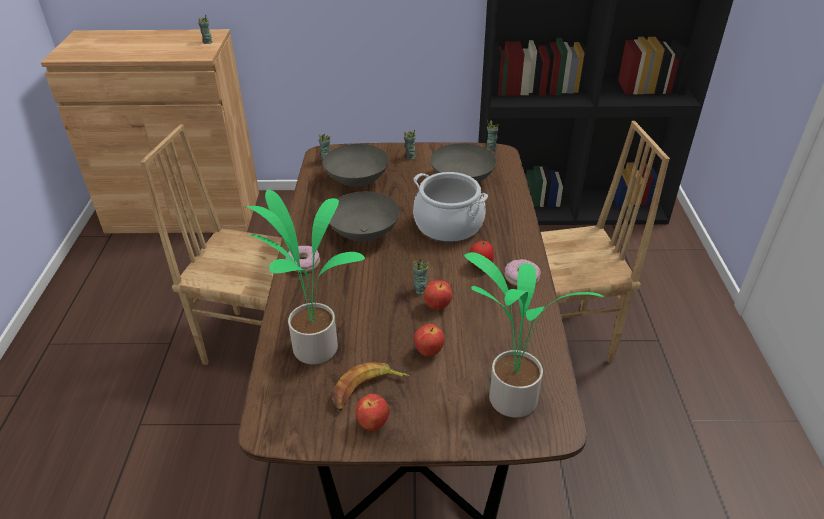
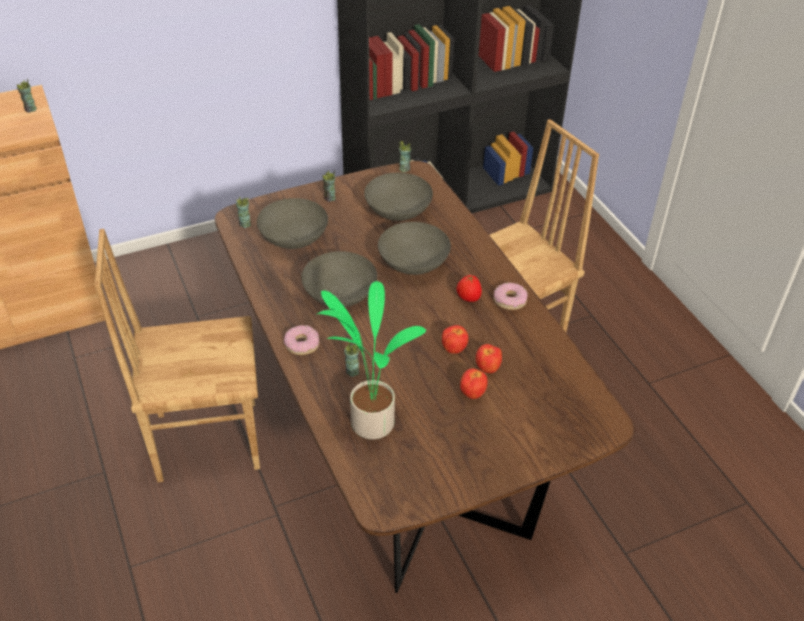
camera: 25 degrees left, 5 degrees up
banana [332,362,409,411] -> none
apple [356,394,390,431] -> apple moved to [476,344,502,373]
cooking pot [413,172,488,242] -> grey bowl [378,222,451,275]
cup [413,258,429,295] -> cup moved to [344,342,359,377]
potted plant [464,252,603,418] -> none

